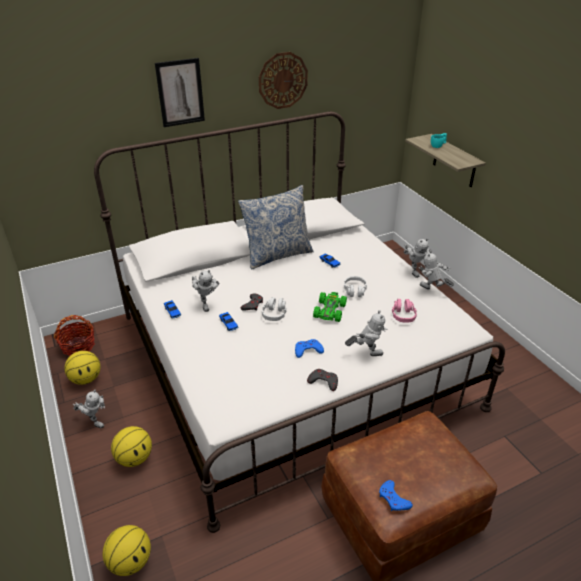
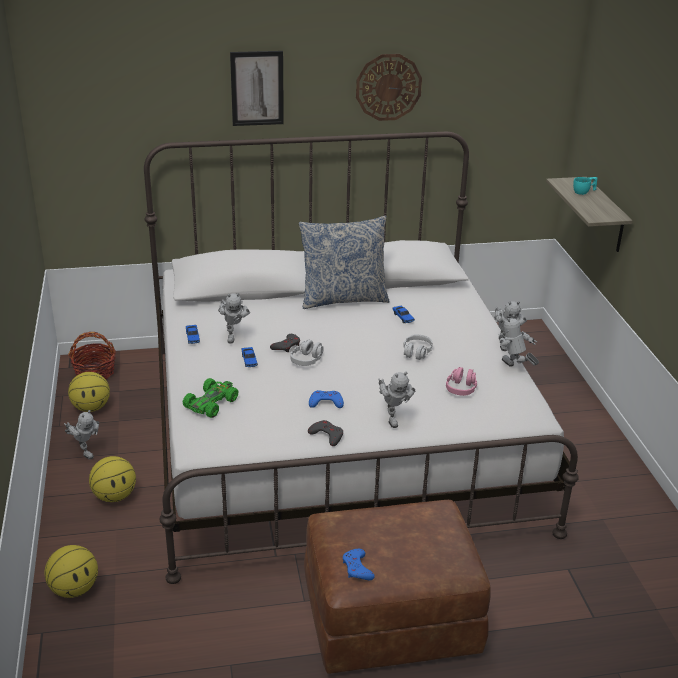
camera: 15 degrees right, 5 degrees down
green toy car [313,292,347,322] -> green toy car moved to [182,378,238,418]
toy robot [345,310,388,356] -> toy robot turned 60 degrees clockwise [378,372,415,428]

